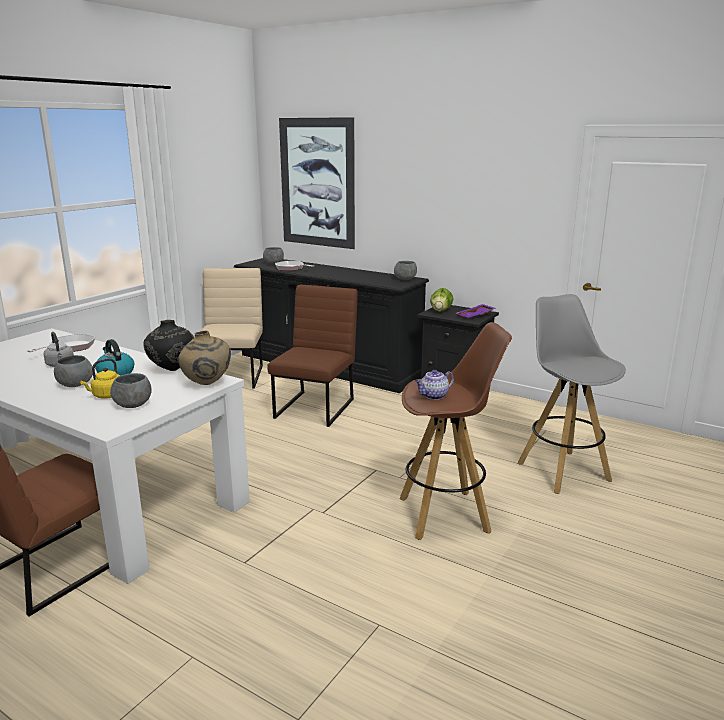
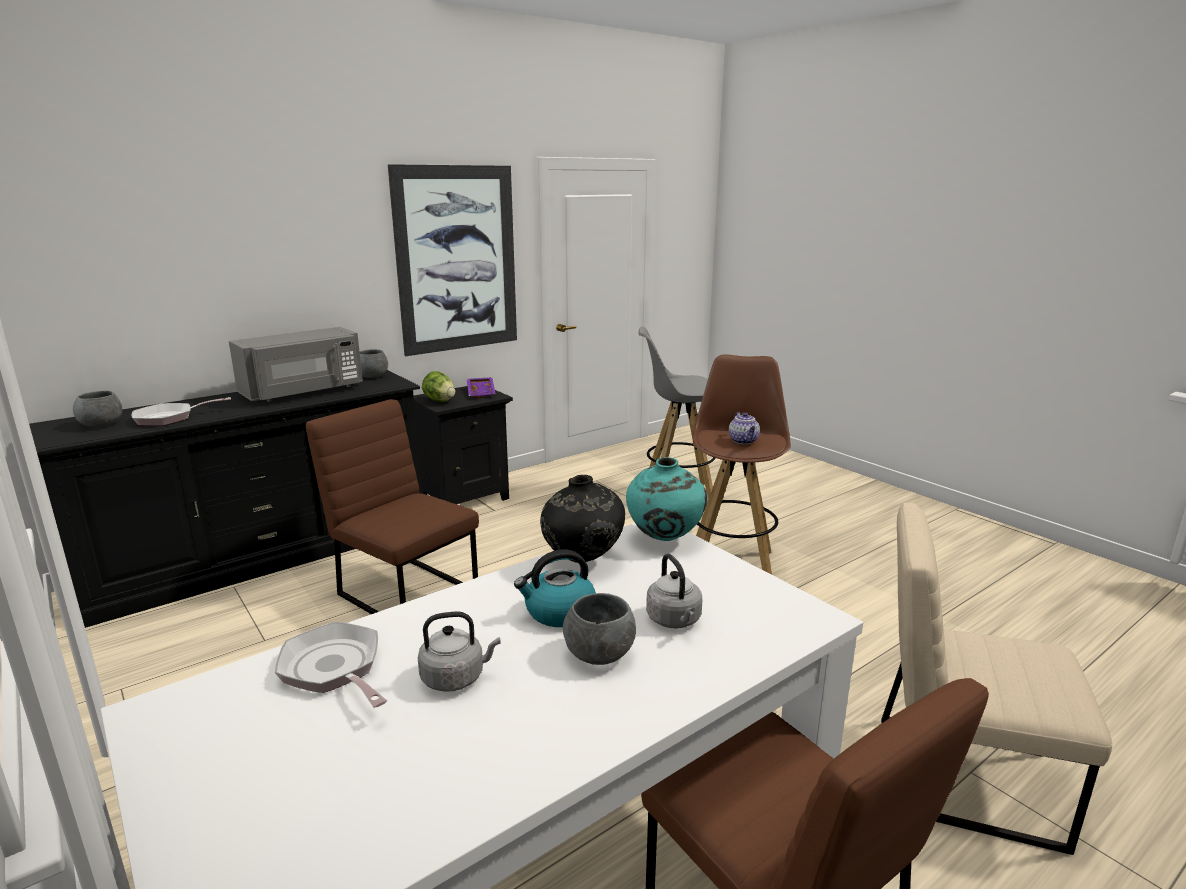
camera: 70 degrees left, 0 degrees up
yellow kettle [80,358,120,399] -> grey kettle [646,554,702,629]
grey bowl [110,373,152,408] -> none
beige vase [178,331,231,385] -> turquoise vase [626,457,708,541]
beige chair [201,268,263,388] -> beige chair moved to [881,503,1112,855]
picture [279,117,355,249] -> picture moved to [388,164,517,356]
none -> grey microwave [229,327,363,402]

